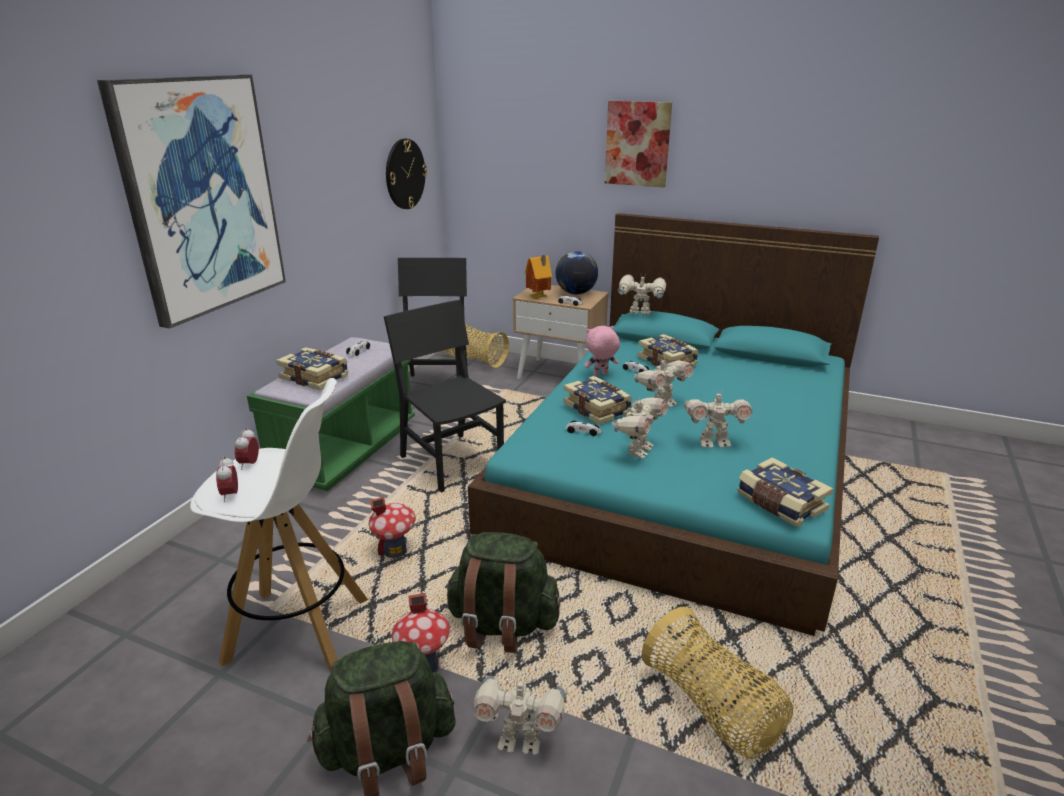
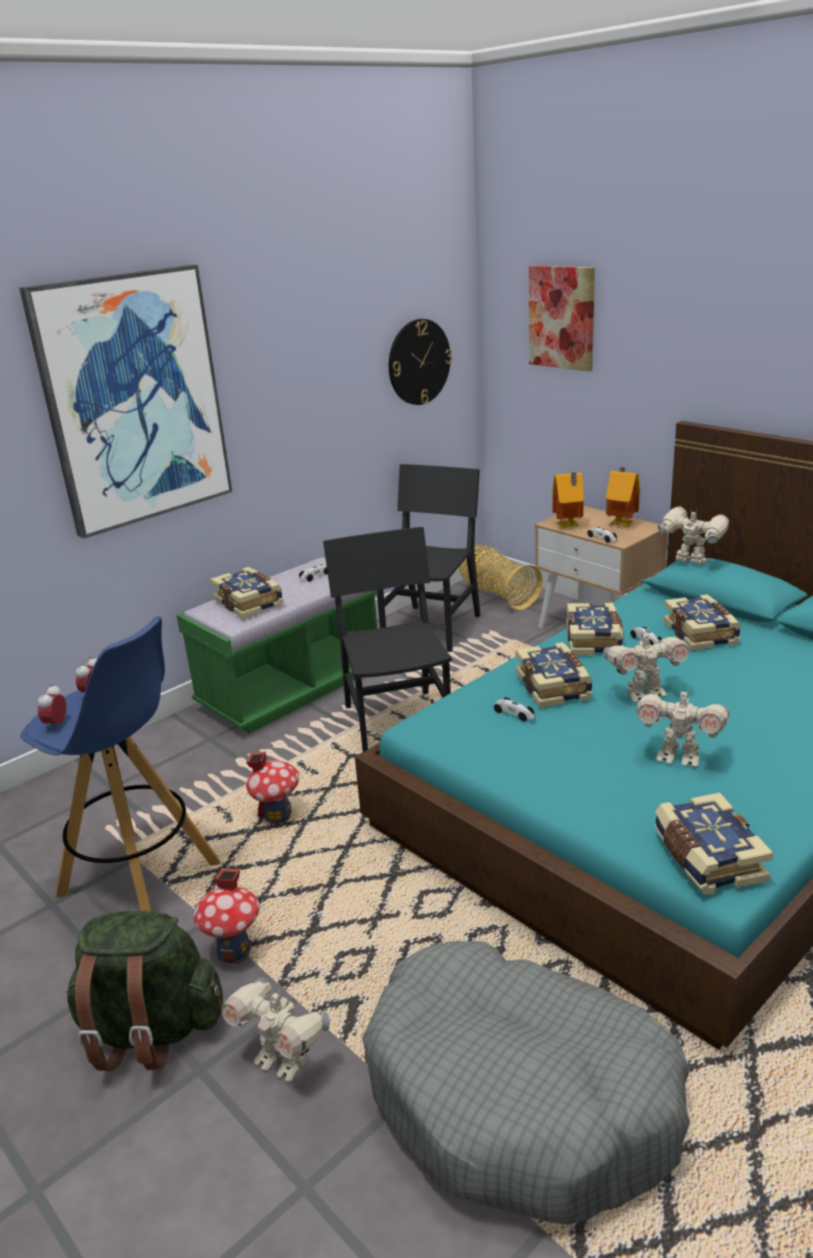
camera: 25 degrees right, 0 degrees up
white stool [190,378,368,672] -> blue stool [20,616,221,912]
green backpack [445,532,560,653] -> none
globe [556,251,598,294] -> toy house [606,467,640,527]
pink plush toy [584,326,620,376] -> book [566,603,624,655]
picture [605,101,672,187] -> picture moved to [529,266,595,372]
toy robot [612,397,668,459] -> none
basket [642,607,793,759] -> grey dog bed [362,941,690,1225]

